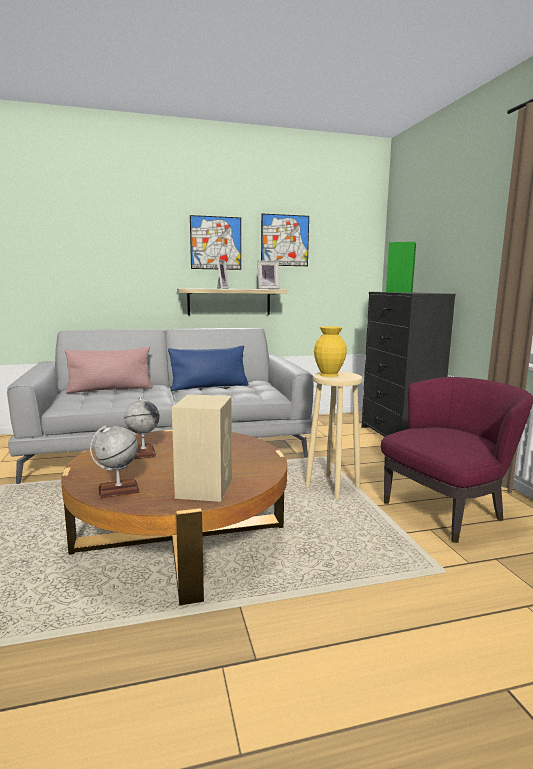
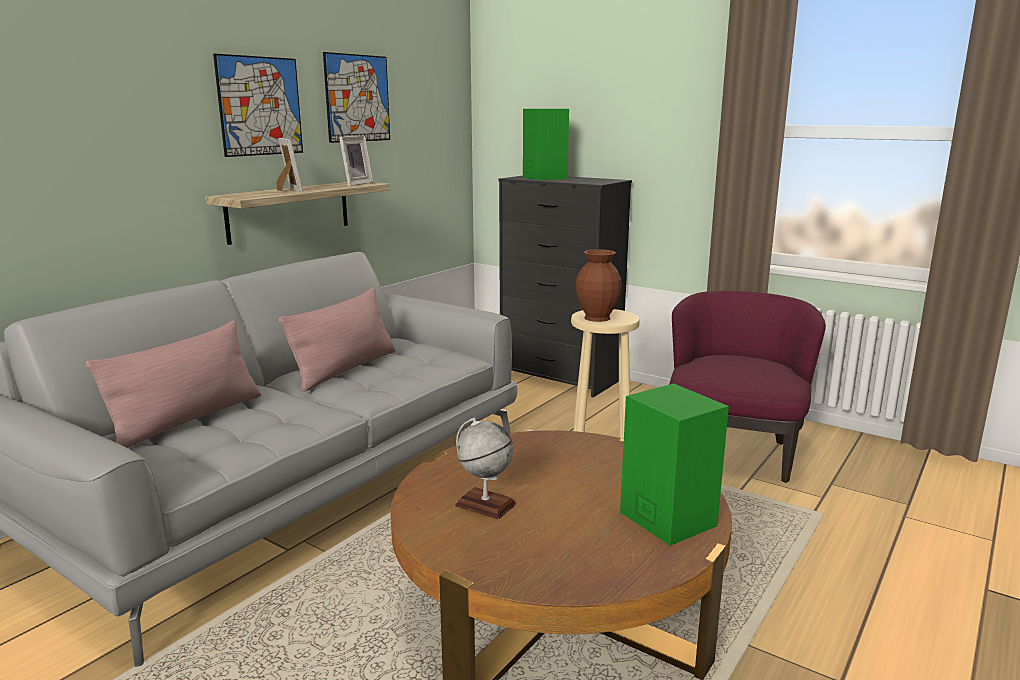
camera: 40 degrees left, 5 degrees up
globe [90,425,140,498] -> none
blue pillow [168,345,248,391] -> pink pillow [279,288,395,392]
beige speaker [172,394,232,502] -> green speaker [620,383,729,546]
yellow vase [314,326,347,377] -> brown vase [575,249,622,322]

